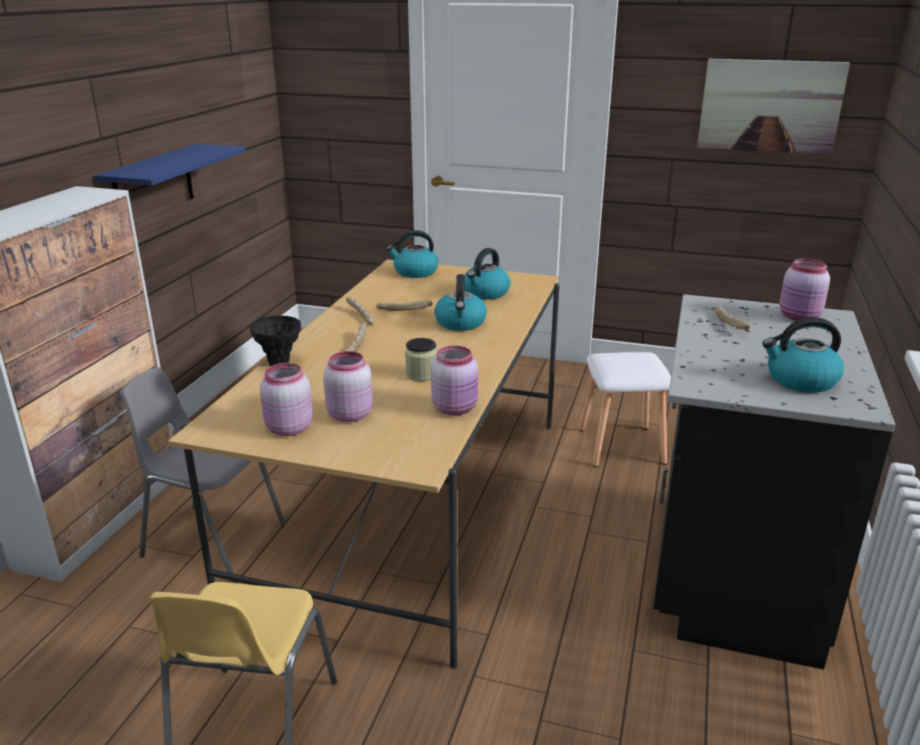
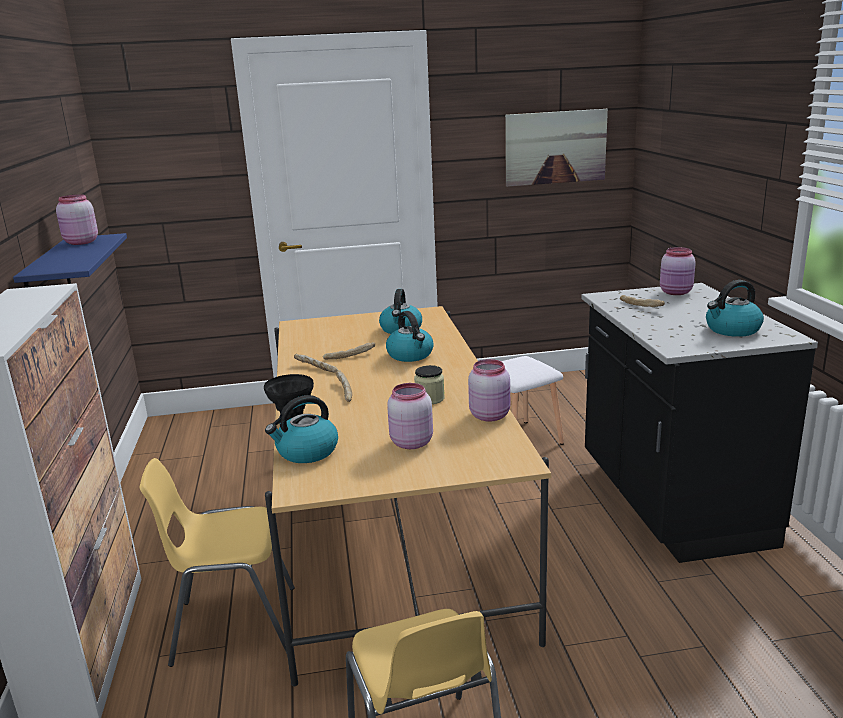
camera: 25 degrees left, 5 degrees down
grey chair [120,367,286,583] -> yellow chair [140,458,295,667]
pink jar [260,363,313,436] -> pink jar moved to [56,194,98,245]
kettle [386,230,438,278] -> kettle moved to [265,395,338,463]

